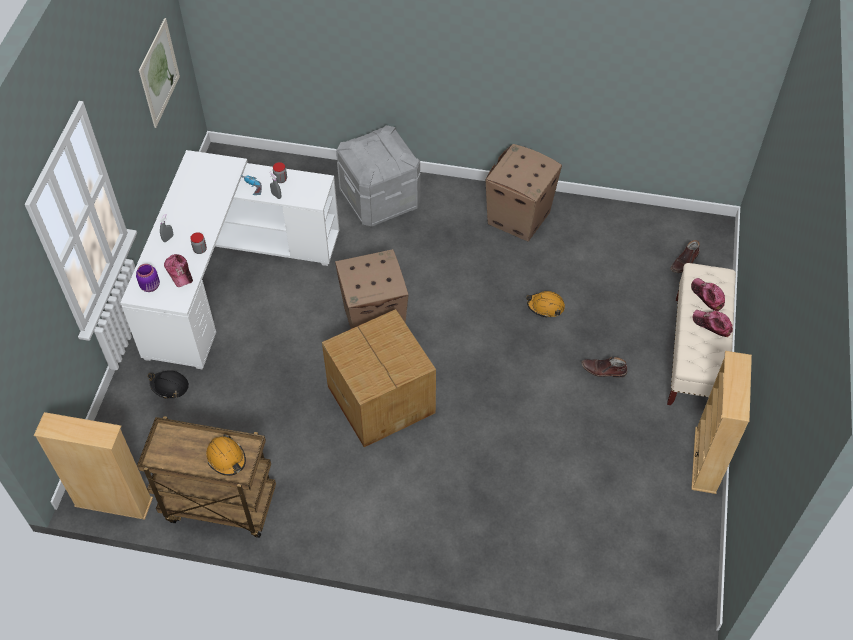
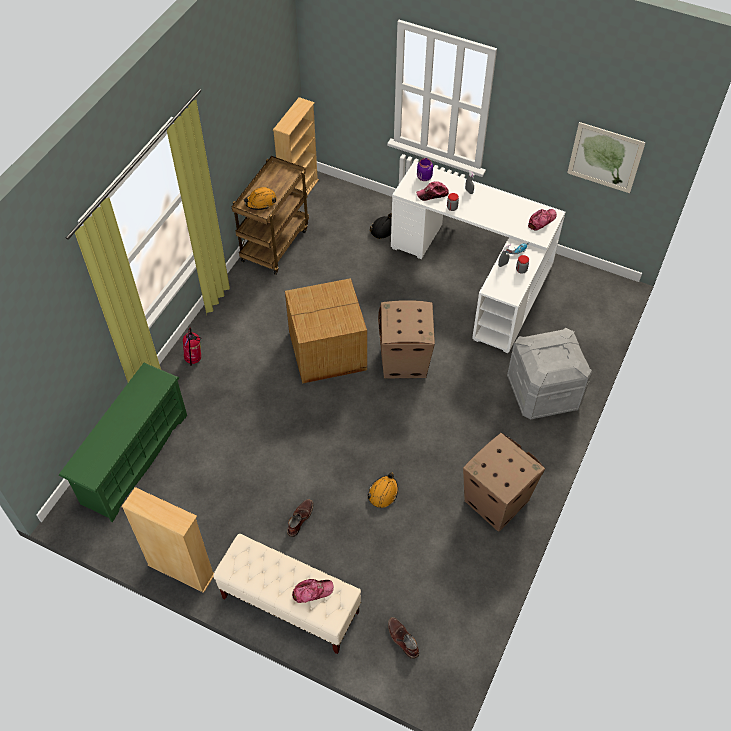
camera: 105 degrees right, 0 degrees up
cap [693,310,733,337] -> cap moved to [528,209,557,230]
none -> green shoe rack [59,363,187,522]
none -> fire extinguisher [183,328,201,366]

